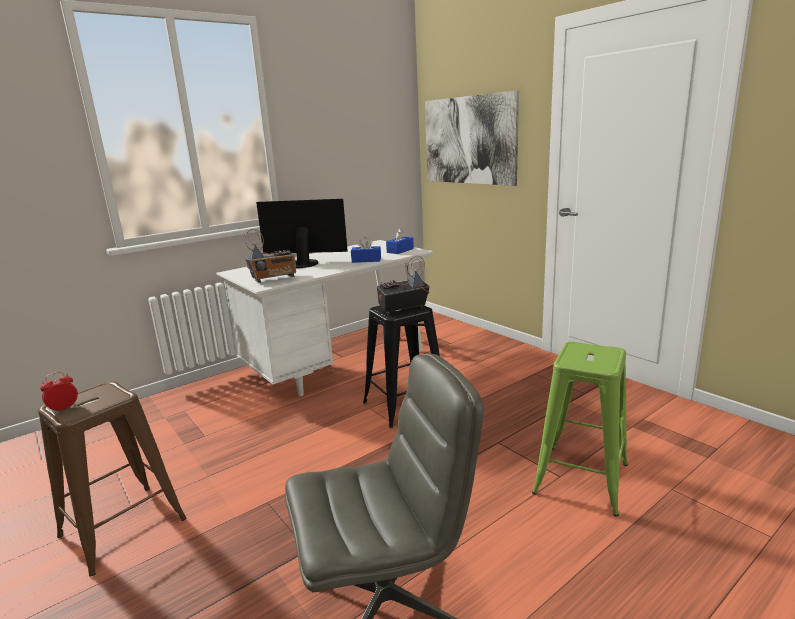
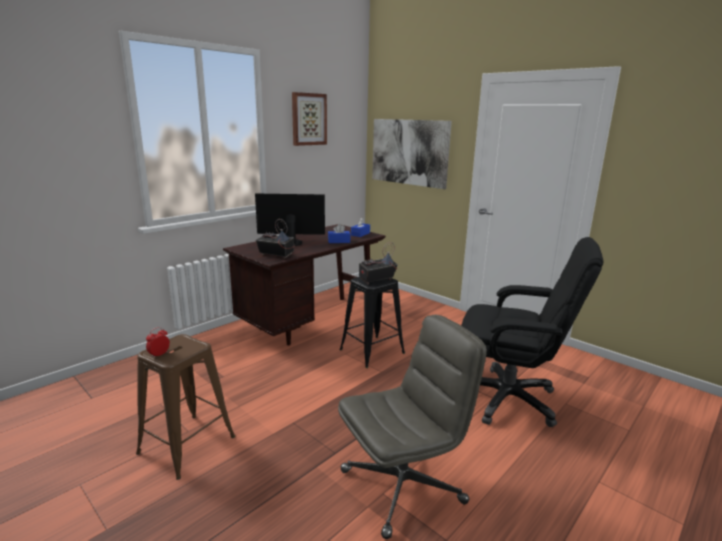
camera: 10 degrees left, 0 degrees up
white desk [217,240,433,396] -> brown desk [223,224,386,345]
radio [245,229,296,283] -> radio turned 120 degrees counterclockwise [256,219,295,259]
green stool [532,342,628,517] -> black office chair [461,237,603,427]
none -> picture [292,92,327,146]

